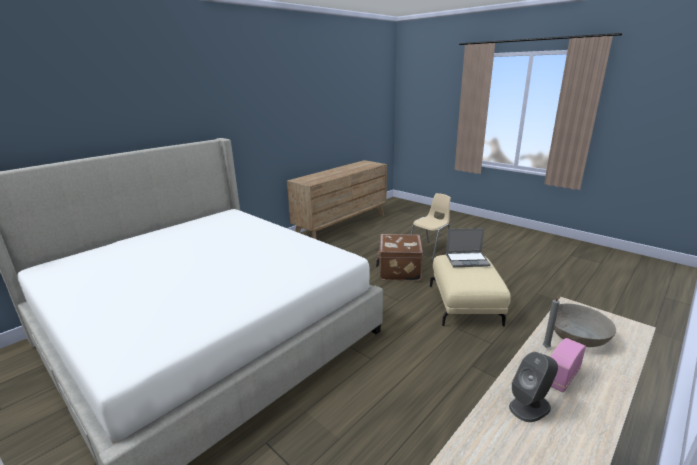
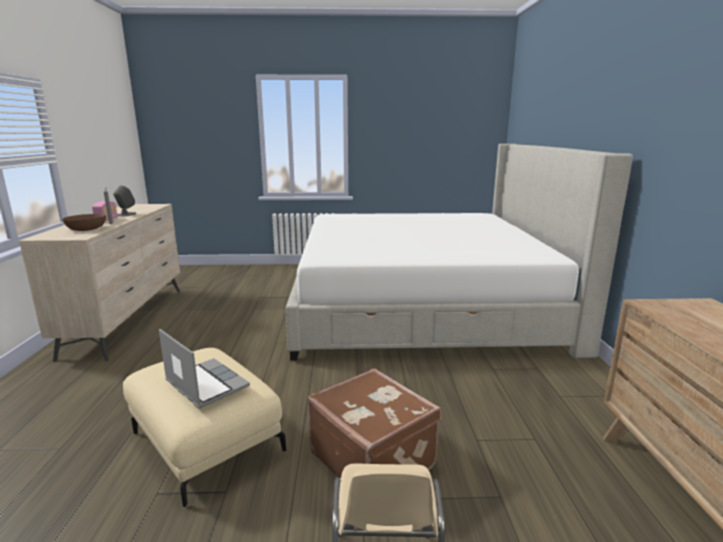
camera: 135 degrees right, 5 degrees down
laptop [446,228,491,267] -> laptop turned 90 degrees clockwise [159,329,250,409]
grey bowl [550,304,616,347] -> brown bowl [62,214,106,231]

